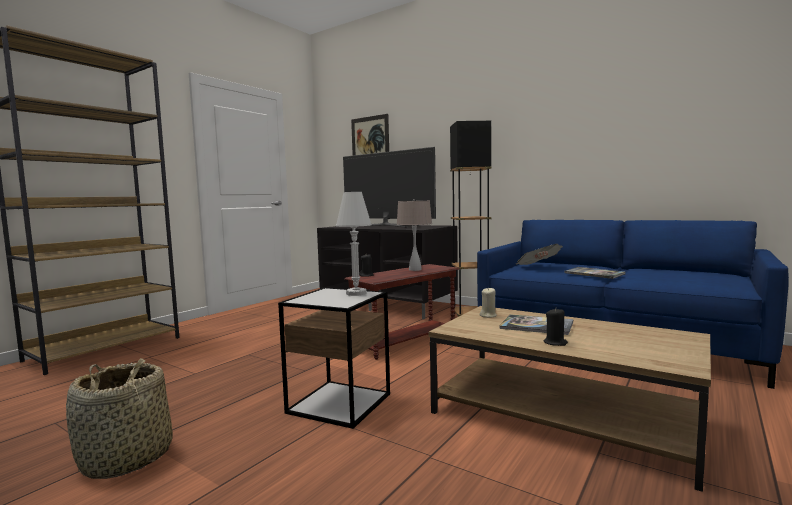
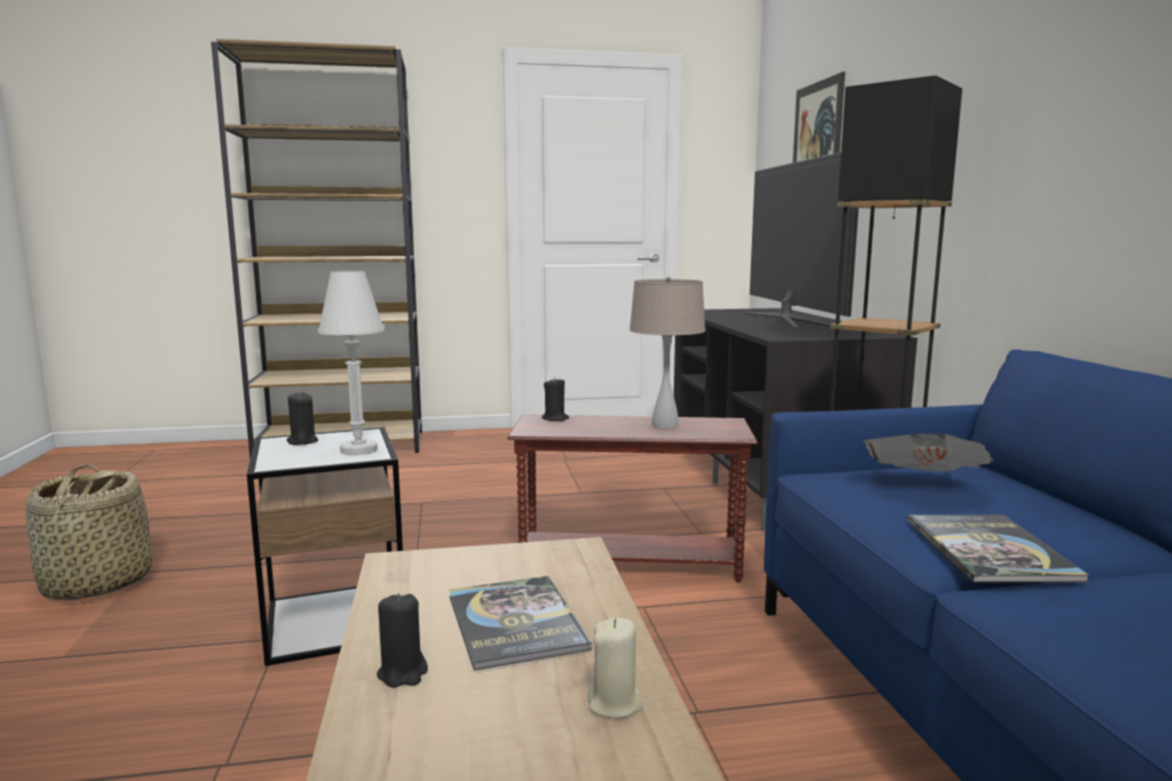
camera: 45 degrees right, 5 degrees up
beige candle [479,287,497,318] -> beige candle moved to [588,618,643,718]
none -> black candle [286,392,318,445]

